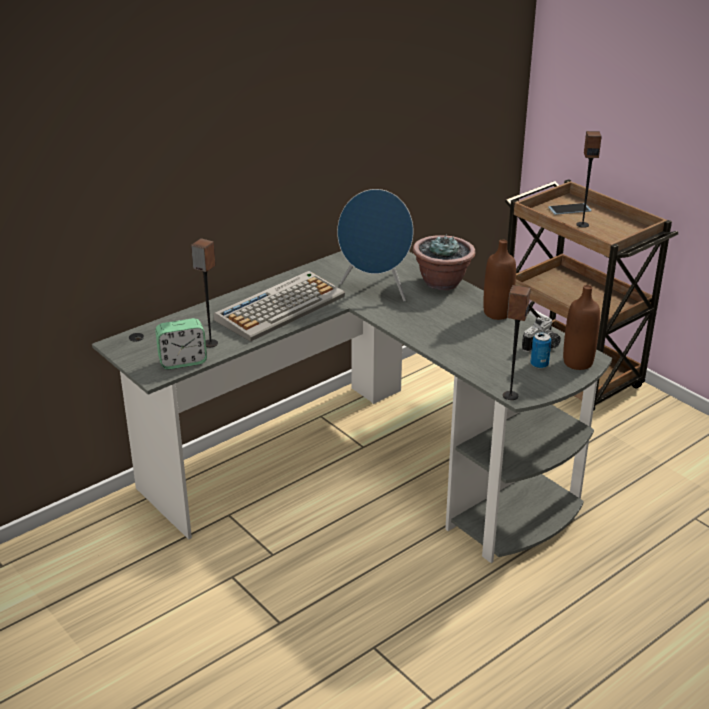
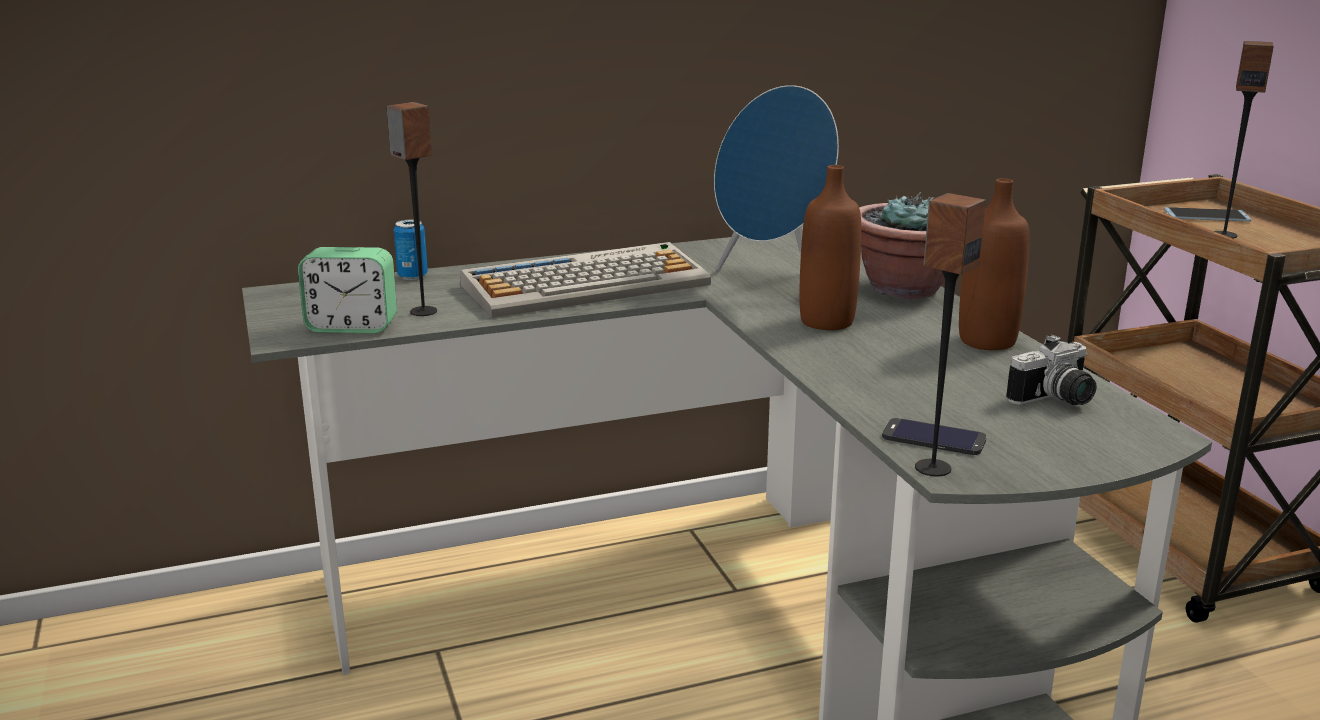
camera: 20 degrees right, 10 degrees down
can [530,332,551,369] -> can moved to [394,219,428,280]
brown bottle [563,285,600,370] -> brown bottle moved to [799,165,861,330]
none -> phone [882,418,987,455]

